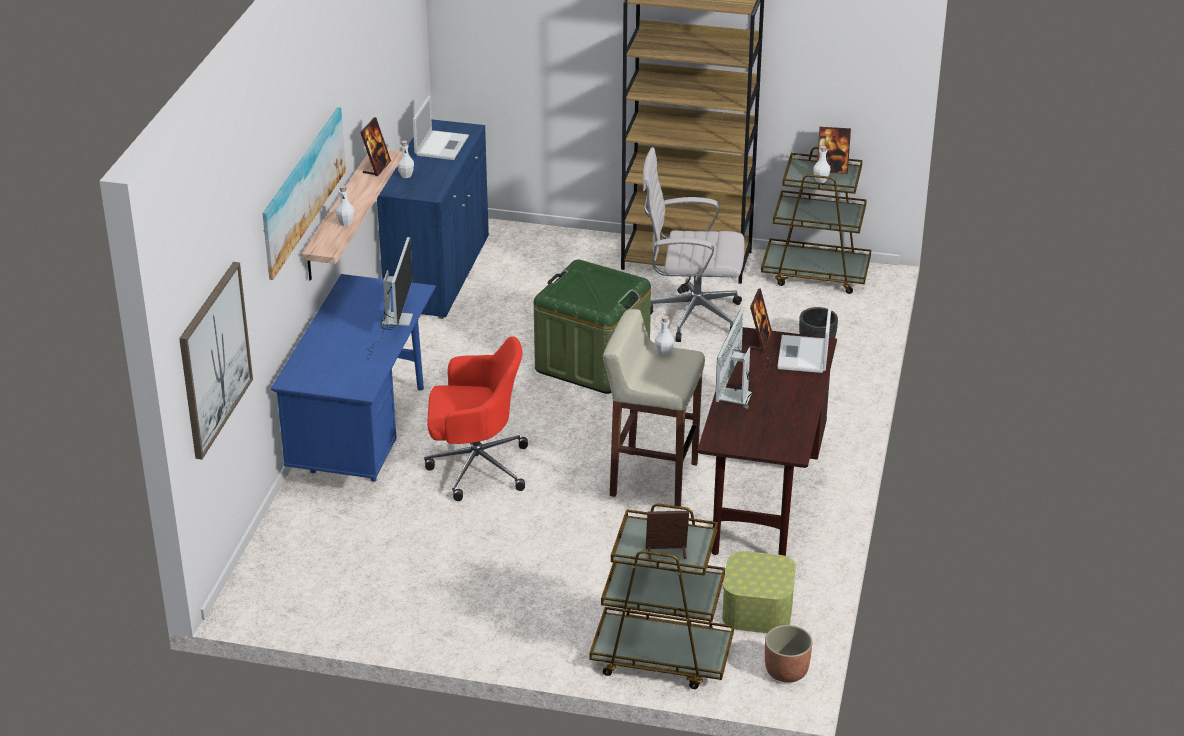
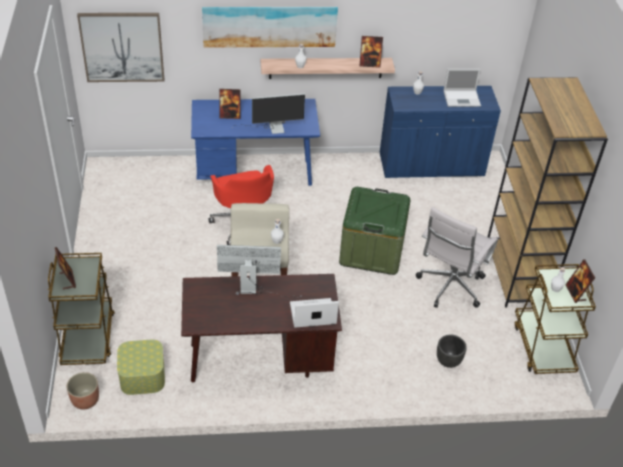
camera: 70 degrees right, 10 degrees up
white office chair [643,147,744,342] -> white office chair turned 135 degrees counterclockwise [416,207,498,308]
picture frame [747,288,772,352] -> picture frame moved to [219,89,241,119]

